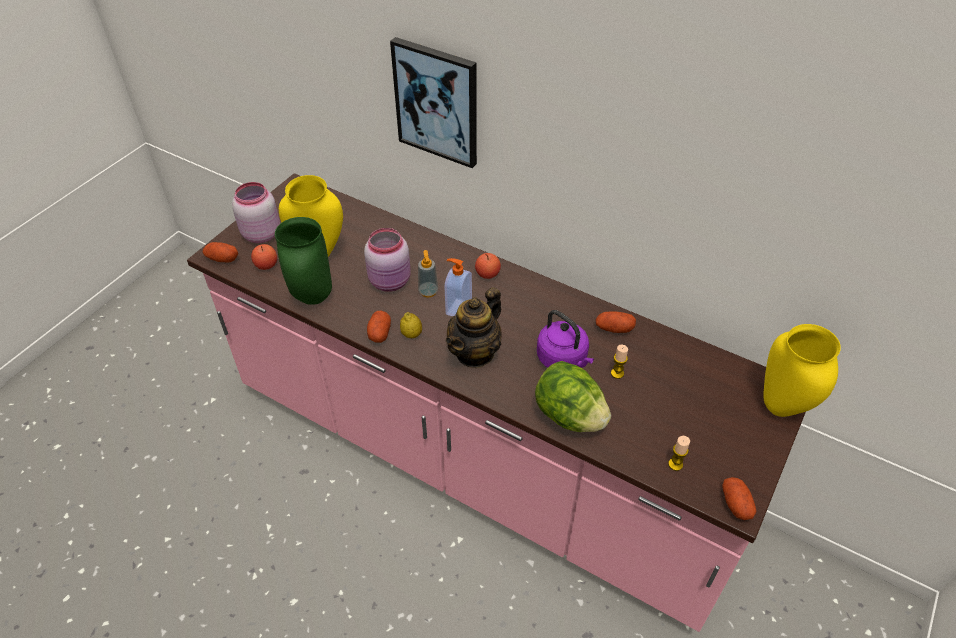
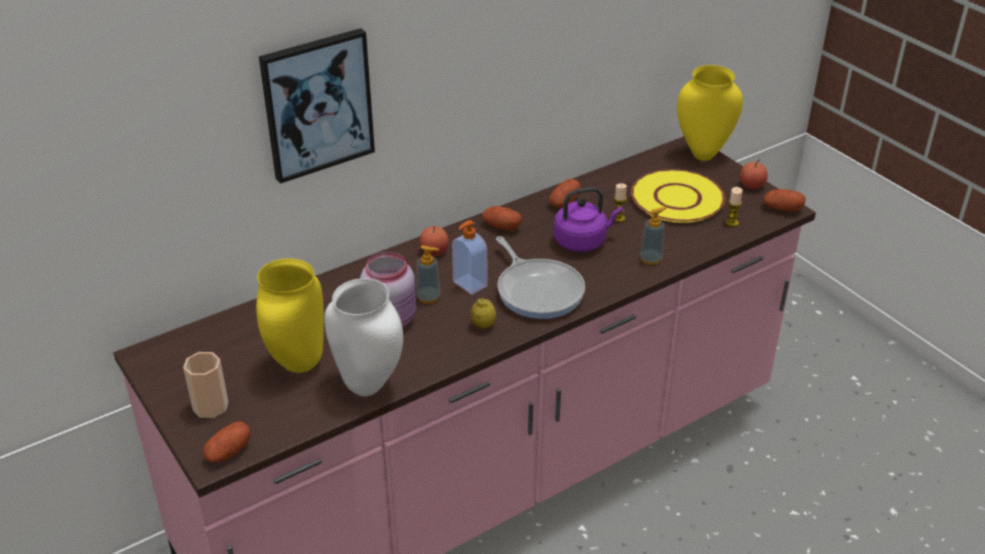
camera: 65 degrees left, 10 degrees down
pink jar [232,182,280,243] -> cup [183,352,228,418]
apple [251,244,277,270] -> apple moved to [740,160,768,189]
green vase [275,217,332,305] -> white vase [324,278,403,396]
potato [367,311,391,343] -> potato moved to [482,206,522,231]
teapot [446,287,502,368] -> frying pan [496,236,585,319]
lettuce [535,361,611,432] -> soap dispenser [640,207,667,265]
none -> yellow plate [631,169,725,223]

